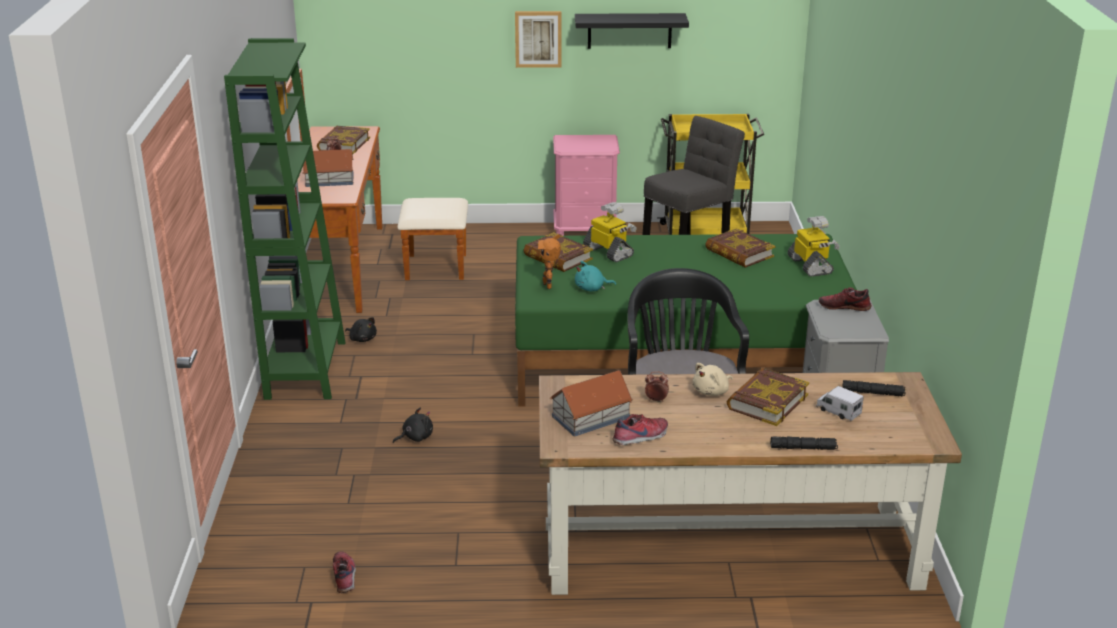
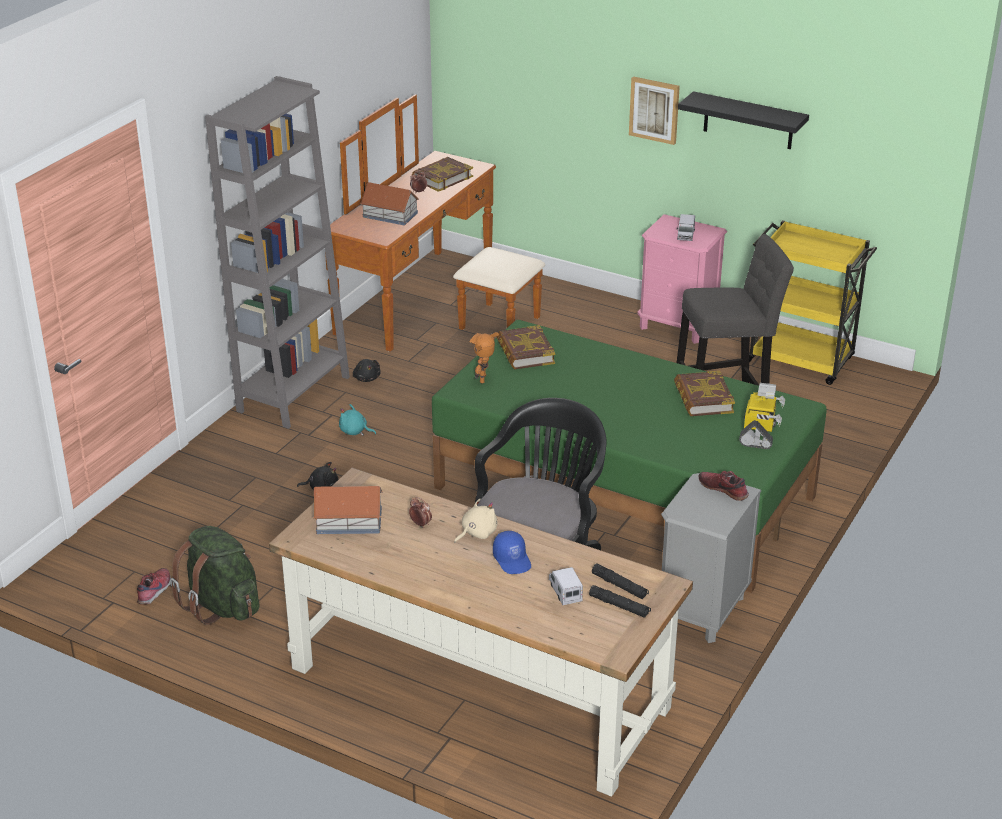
camera: 30 degrees right, 5 degrees up
green bookcase [224,38,345,400] -> grey bookcase [205,76,350,429]
turquoise plush toy [575,261,616,291] -> turquoise plush toy moved to [339,404,376,436]
toy robot [583,202,637,262] -> none
shoe [613,414,668,445] -> none
beige plush toy [693,363,733,396] -> beige plush toy turned 150 degrees clockwise [454,498,497,543]
book [727,368,809,426] -> blue cap [493,531,531,574]
black flashlight [771,437,838,450] -> black flashlight moved to [589,585,651,618]
none -> green backpack [170,526,259,625]
none -> toy truck [677,214,695,241]

